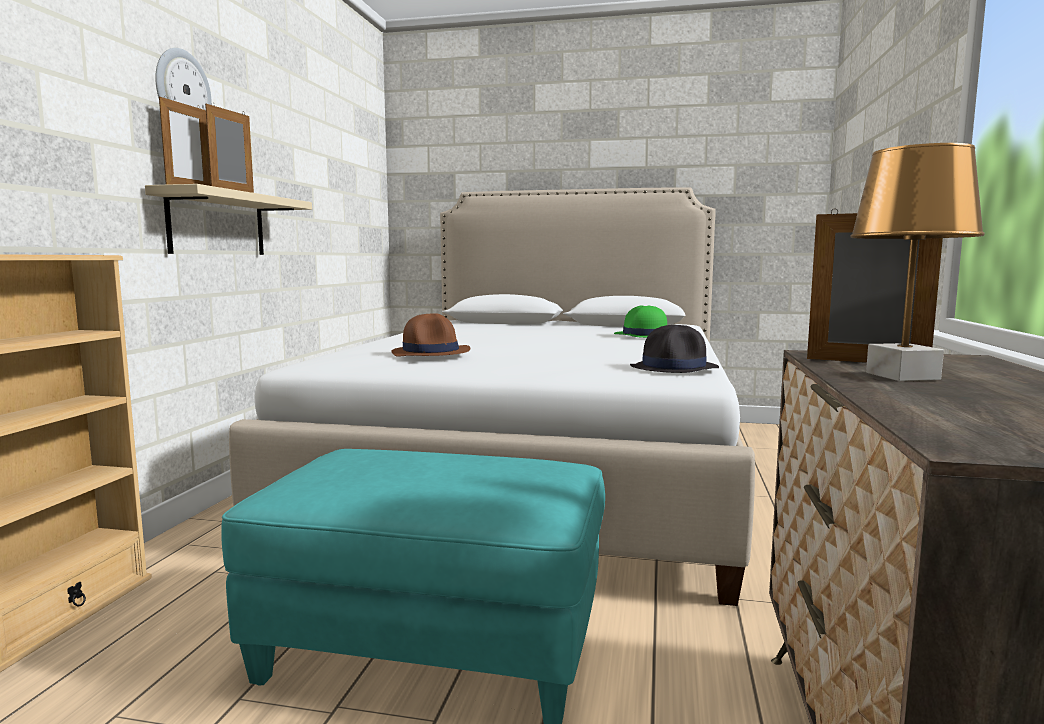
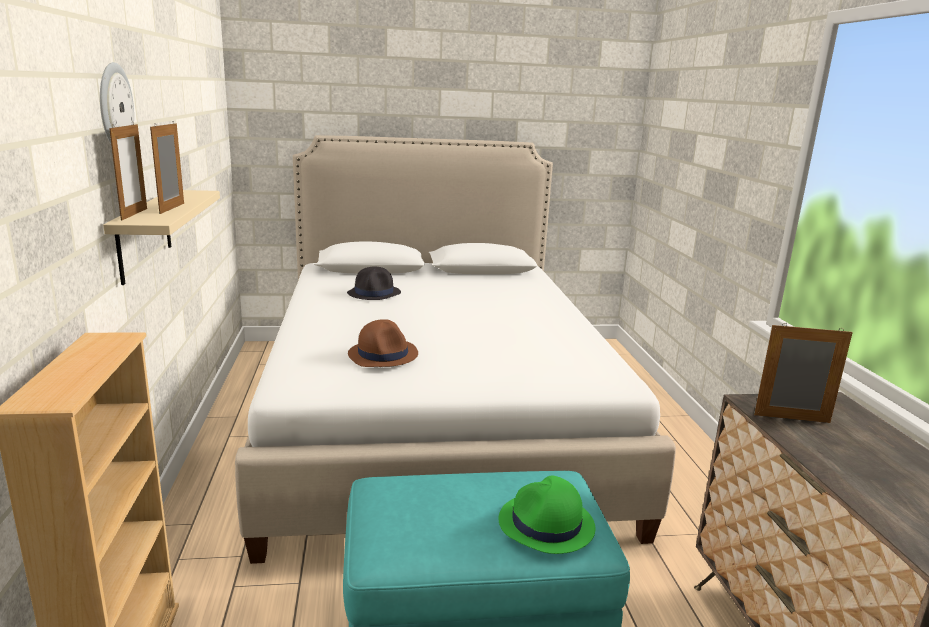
camera: 20 degrees left, 10 degrees up
green hat [614,306,667,338] -> green hat moved to [498,476,595,554]
black hat [630,325,719,373] -> black hat moved to [347,267,401,300]
brown table lamp [850,143,985,381] -> none

